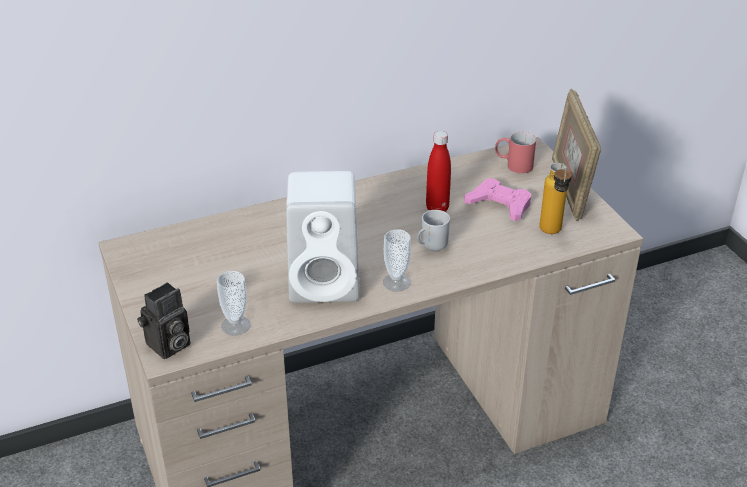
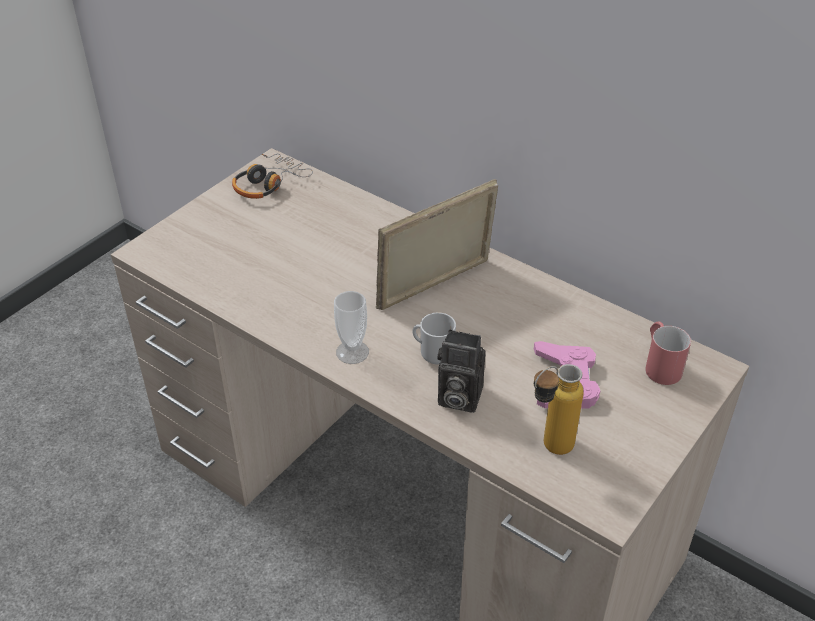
camera: 60 degrees right, 5 degrees up
camera [137,282,190,359] -> camera moved to [438,329,486,413]
cup [217,271,250,336] -> none
white speaker [286,171,360,303] -> none
red bottle [426,131,451,212] -> none
picture frame [552,89,601,221] -> picture frame moved to [376,179,498,310]
none -> headphones [232,153,313,199]

